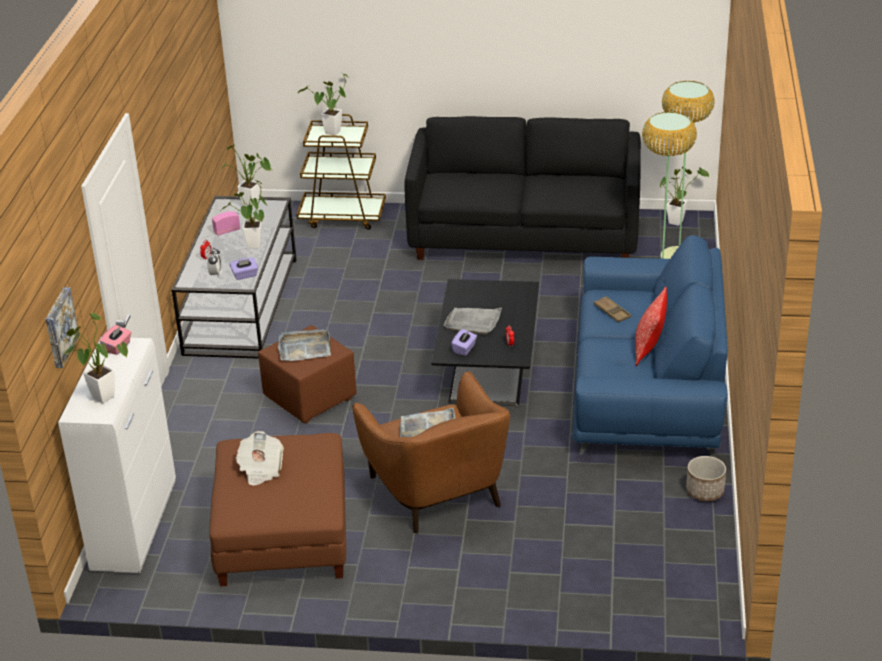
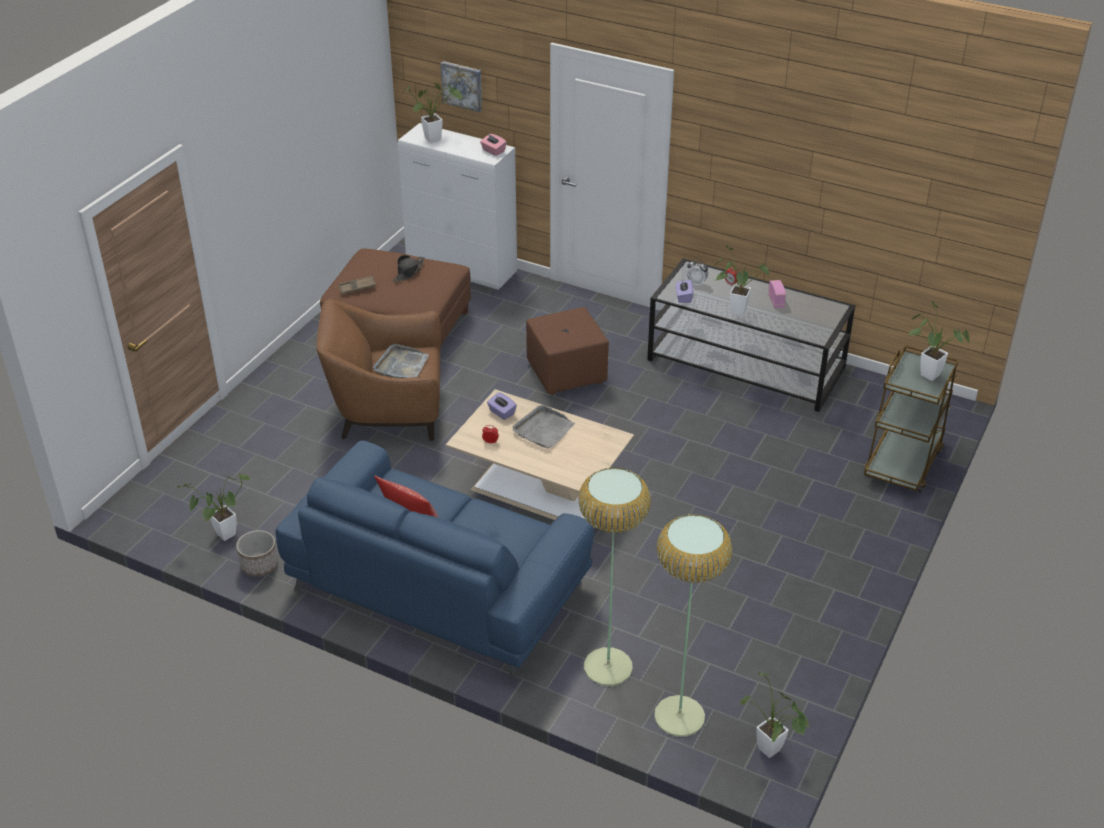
camera: 110 degrees right, 5 degrees up
potted plant [222,145,272,208] -> potted plant moved to [177,473,250,541]
newspaper [236,431,284,486] -> black hat [392,255,424,282]
grey tray [278,329,331,361] -> none
black sofa [405,116,641,260] -> none
black coffee table [431,279,539,406] -> beige coffee table [446,389,634,520]
brown tray [594,296,631,323] -> brown tray moved to [339,276,376,294]

